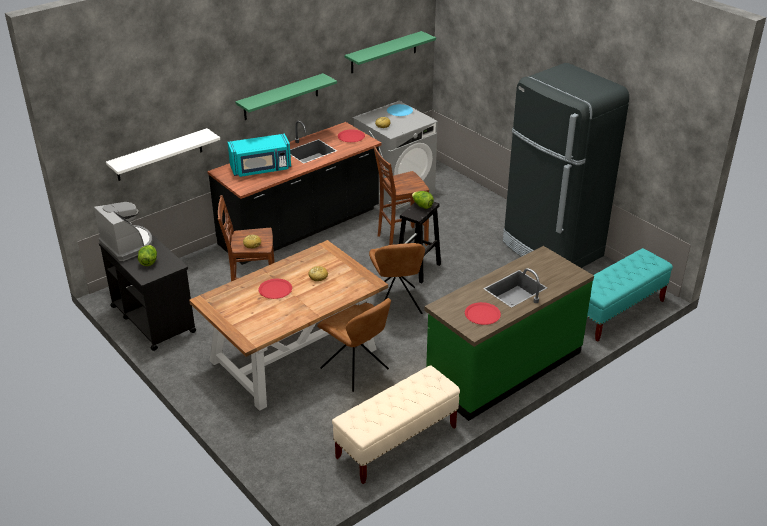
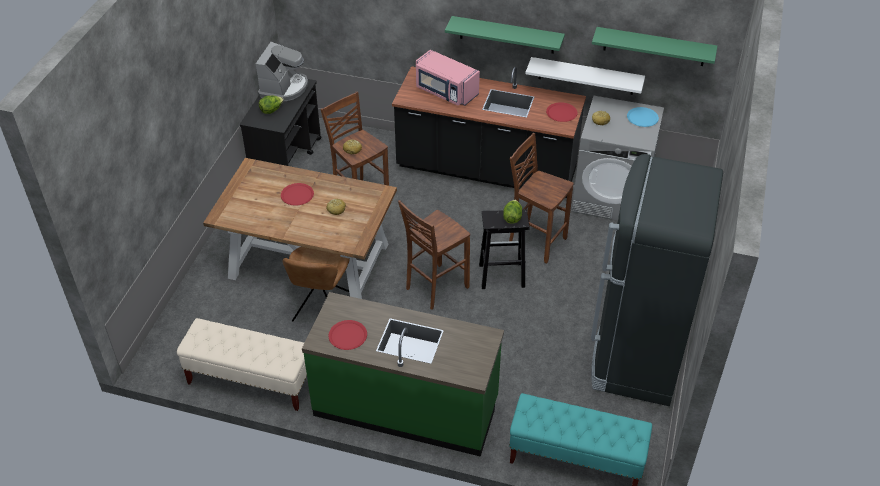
camera: 55 degrees right, 10 degrees up
white shelf [106,128,220,181] -> white shelf moved to [525,57,645,95]
turquoise microwave [228,134,291,177] -> pink microwave [416,50,480,106]
brown chair [369,243,425,314] -> brown stool [398,200,470,310]

